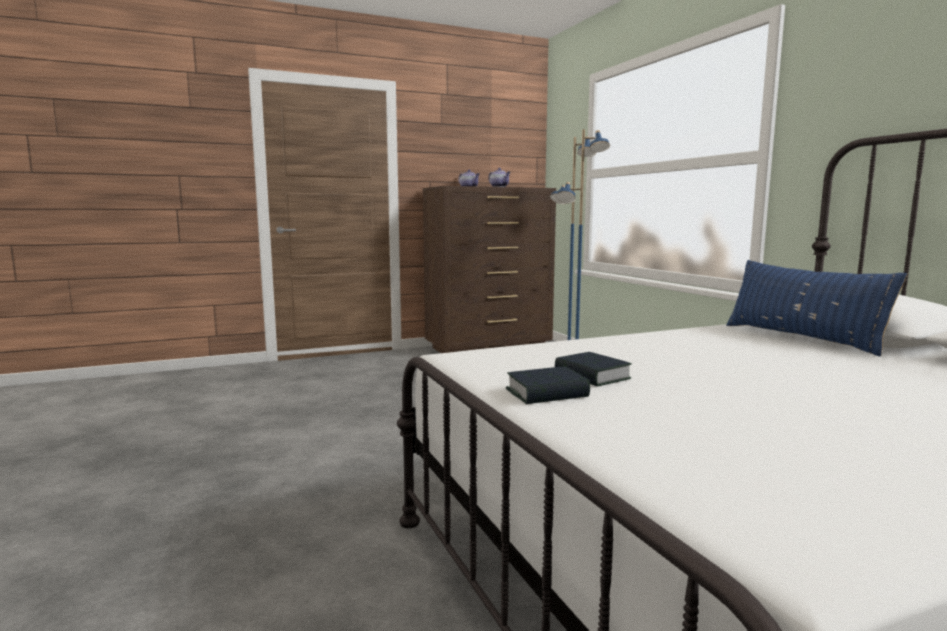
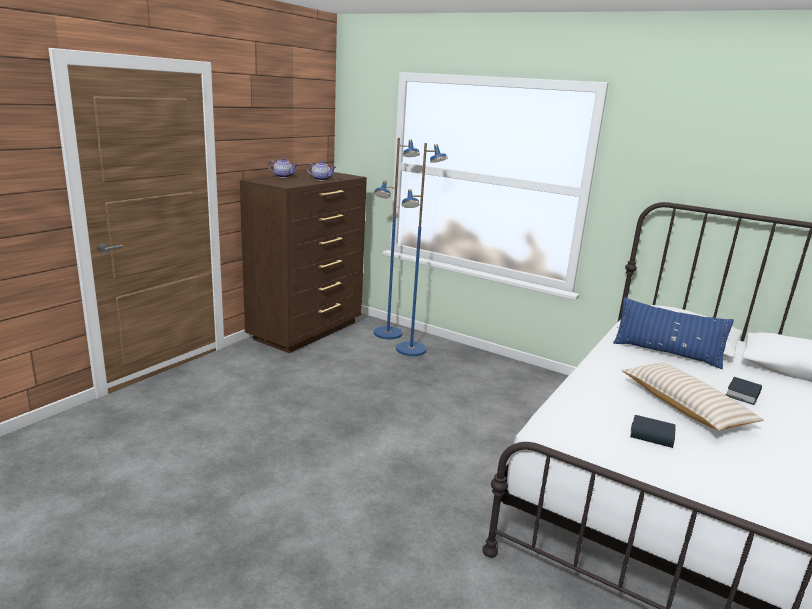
camera: 35 degrees left, 10 degrees up
book [506,366,590,404] -> book moved to [726,377,762,405]
none -> beige pillow [621,363,763,431]

